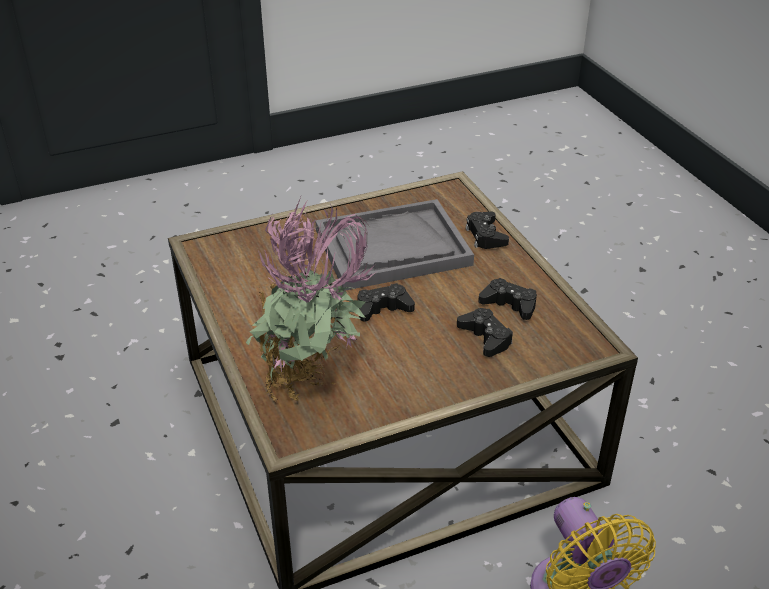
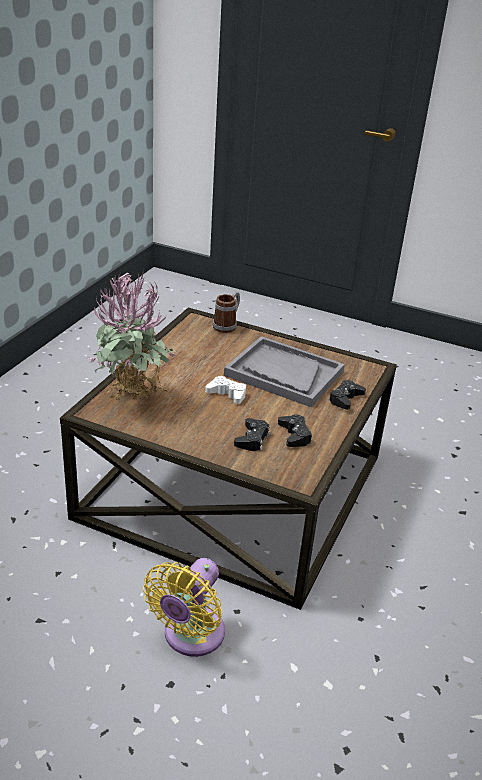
camera: 45 degrees right, 5 degrees down
black game controller [358,283,415,322] -> white game controller [205,376,246,404]
none -> mug [213,292,240,333]

